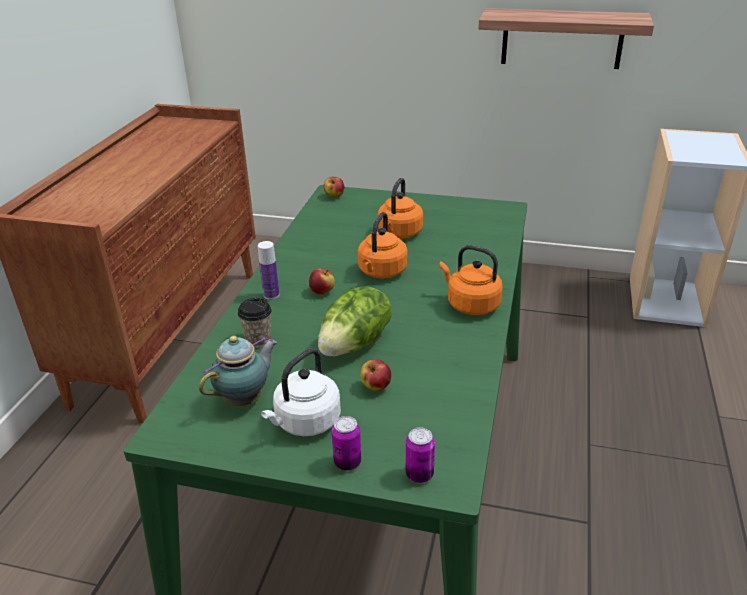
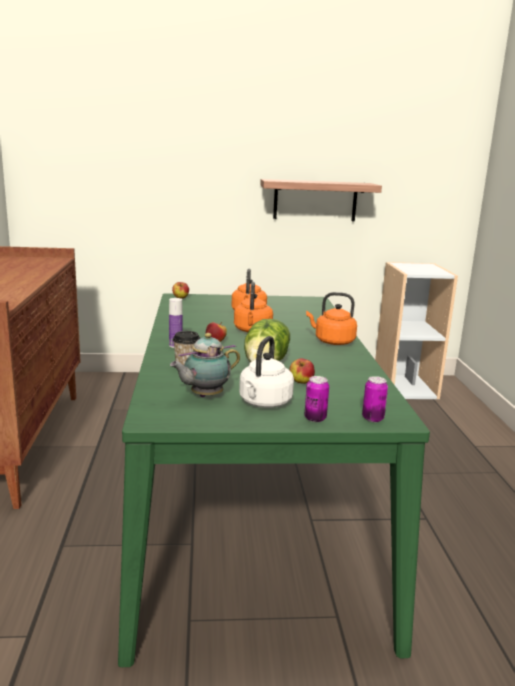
camera: 20 degrees left, 15 degrees down
teapot [199,336,277,406] -> teapot turned 150 degrees counterclockwise [170,333,240,397]

